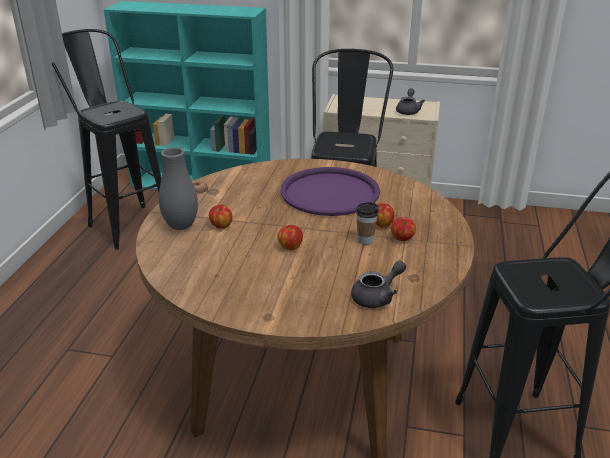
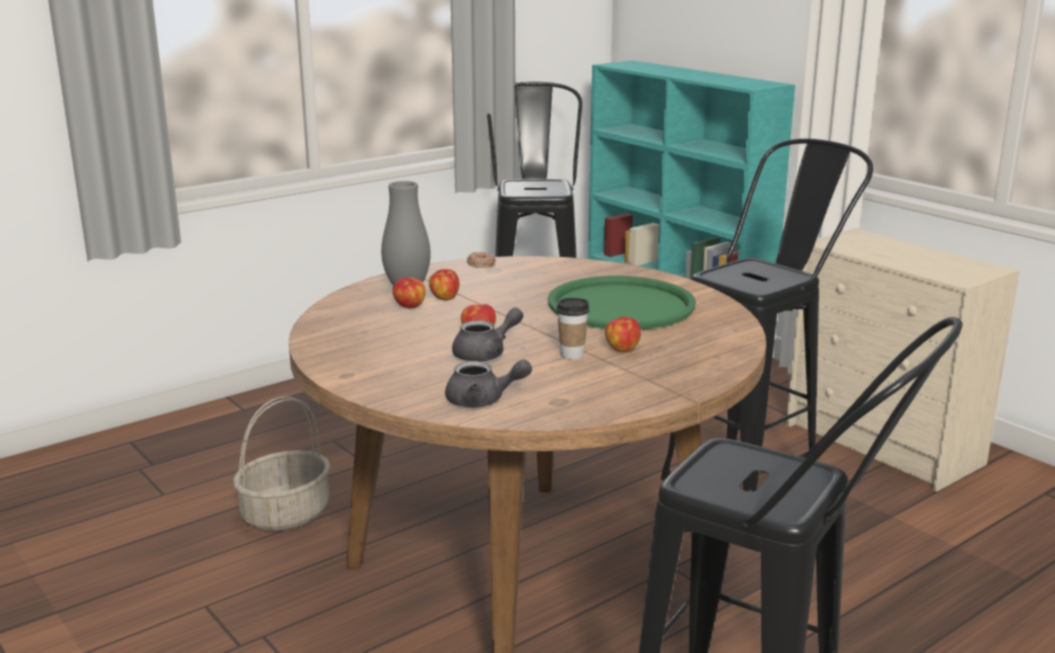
camera: 40 degrees right, 10 degrees down
purple tray [281,167,380,216] -> green tray [548,276,696,330]
apple [391,217,416,241] -> apple moved to [393,277,426,308]
grey teapot [396,88,425,115] -> grey teapot moved to [452,307,523,361]
none -> basket [233,396,331,532]

